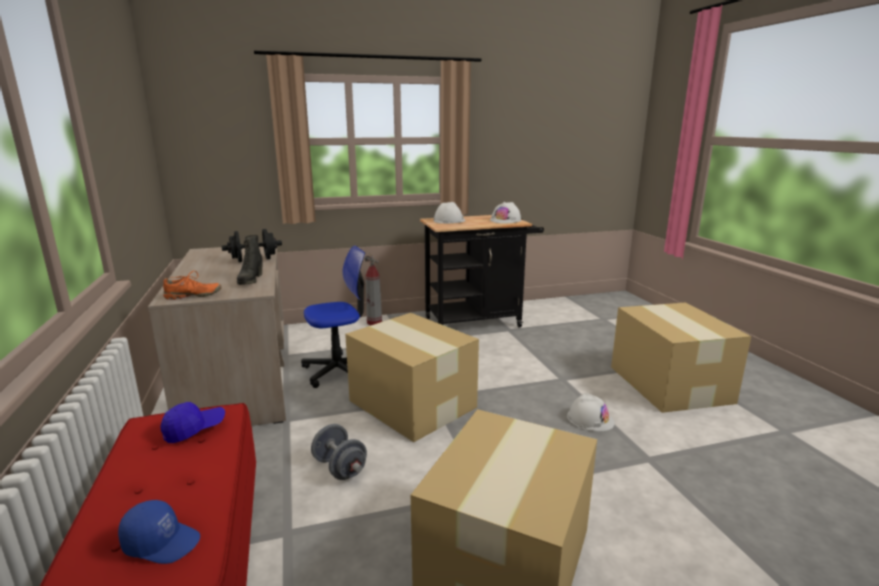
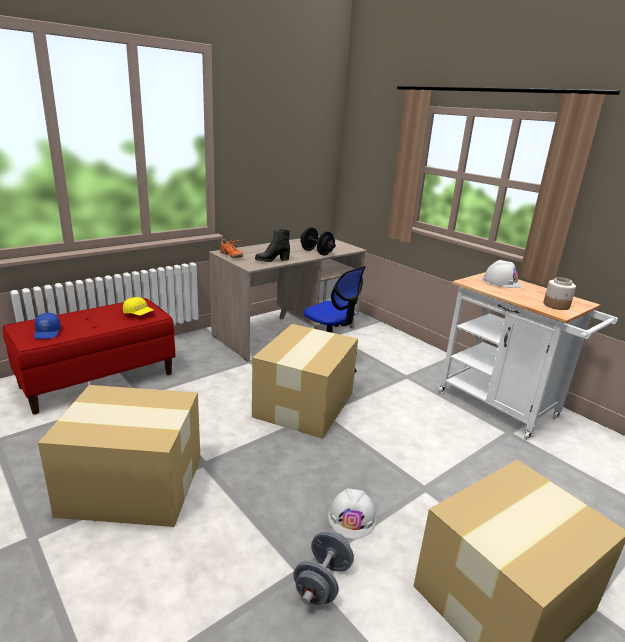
camera: 65 degrees right, 5 degrees up
blue cap [160,402,225,443] -> yellow cap [123,297,153,315]
grey dumbbell [311,424,367,480] -> grey dumbbell moved to [293,531,354,605]
fire extinguisher [364,253,382,325] -> none
black cart [420,215,544,327] -> white cart [438,272,618,440]
white hard hat [490,202,521,224] -> jar [543,278,576,310]

